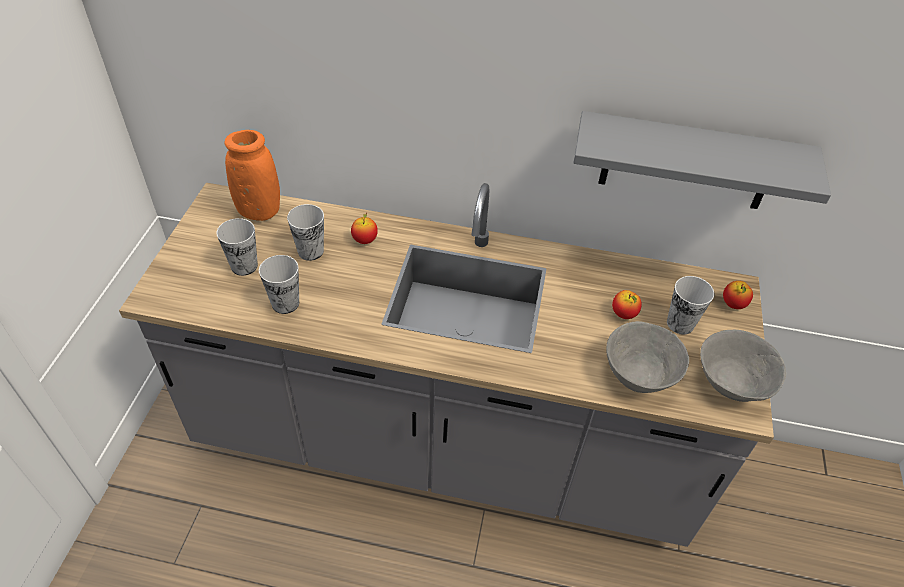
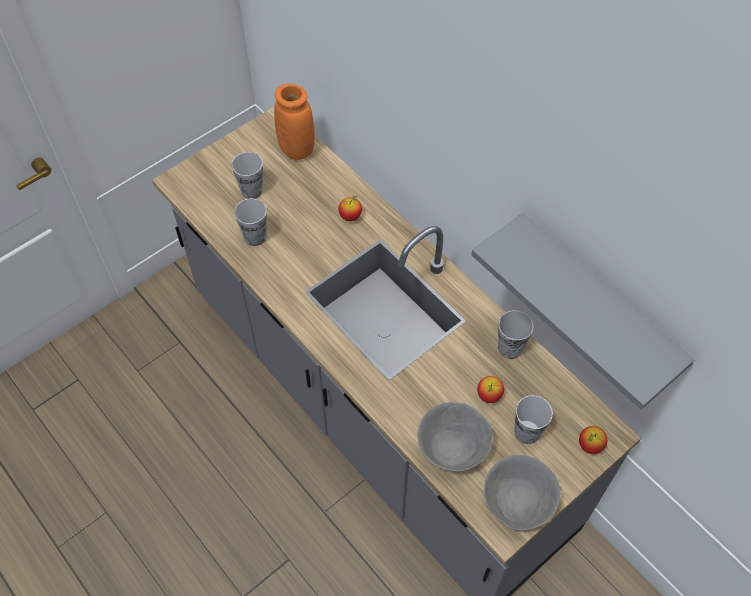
camera: 40 degrees right, 10 degrees up
cup [287,204,324,261] -> cup moved to [498,310,533,359]

